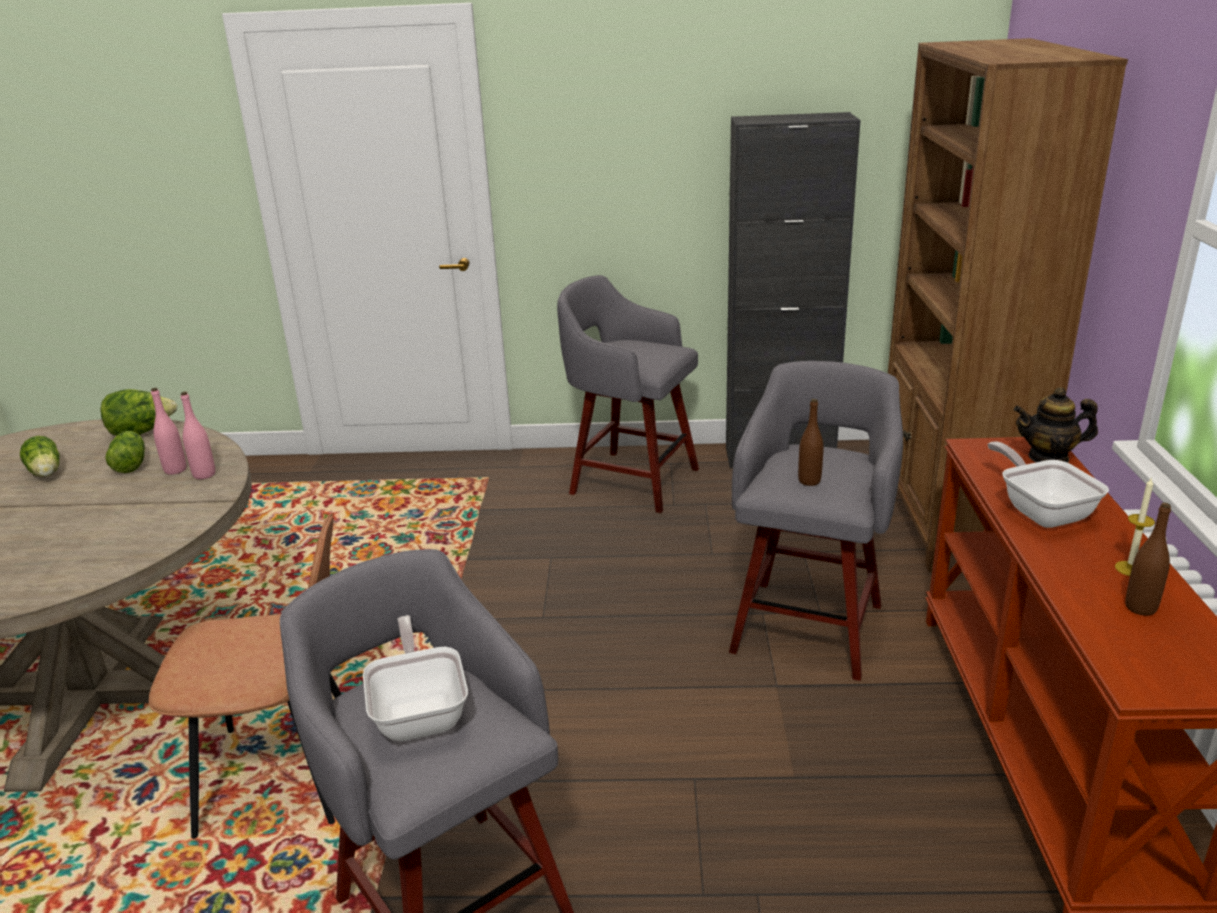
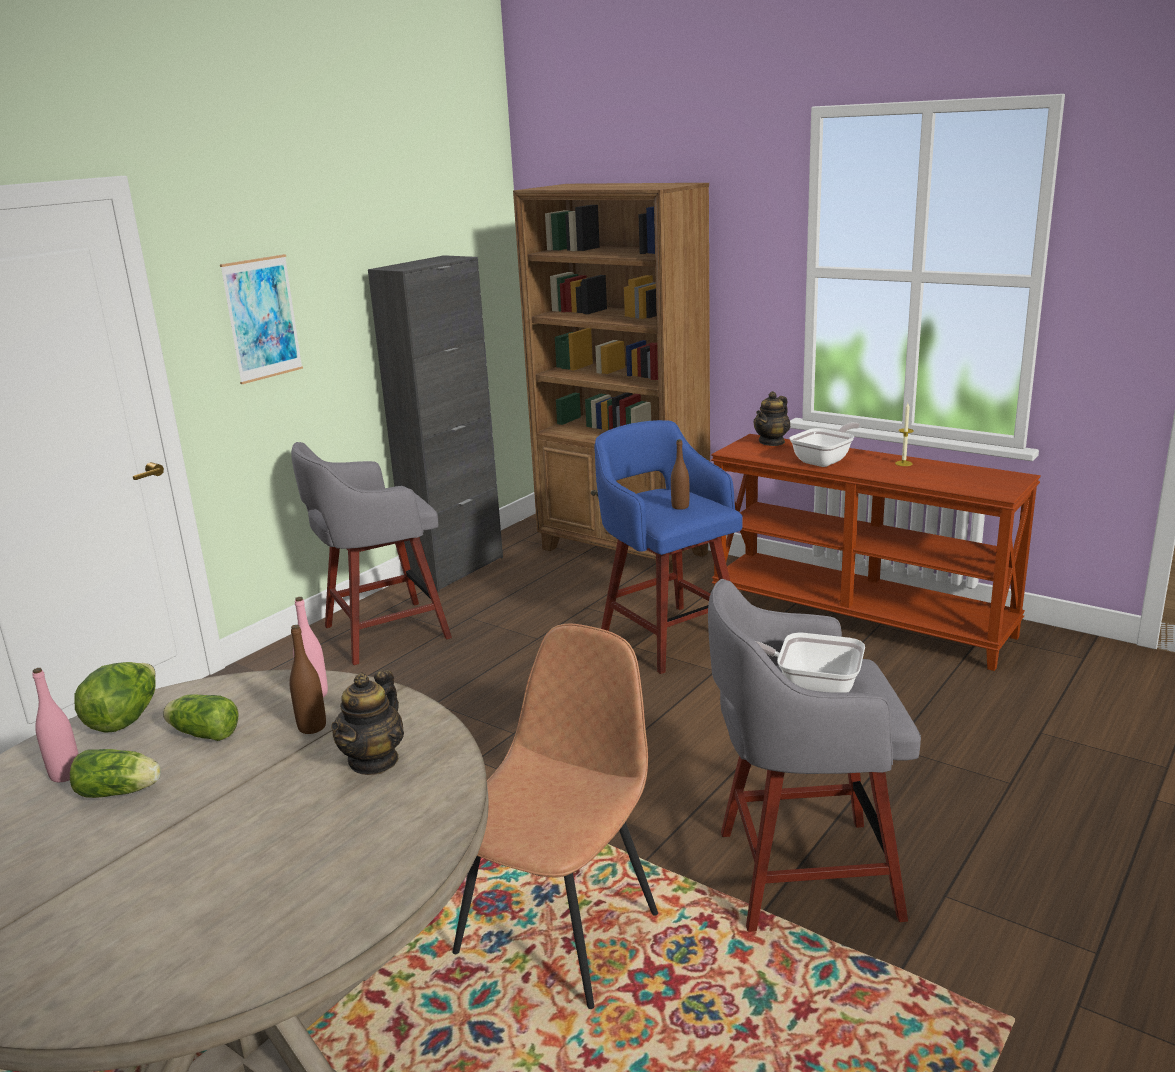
camera: 55 degrees left, 5 degrees down
pink bottle [151,388,187,475] -> pink bottle moved to [32,668,78,782]
grey stool [729,361,903,681] -> blue stool [594,420,743,674]
frying pan [988,441,1109,528] -> frying pan turned 120 degrees clockwise [789,422,860,467]
brown bottle [1125,503,1171,616] -> brown bottle moved to [289,625,326,734]
none -> picture [220,254,303,384]
none -> teapot [331,669,404,775]

